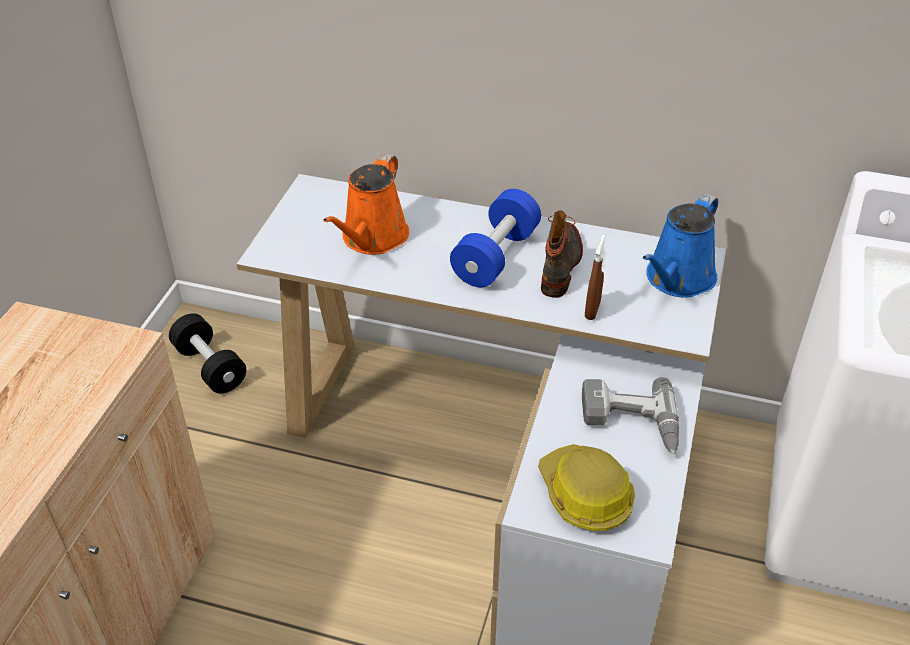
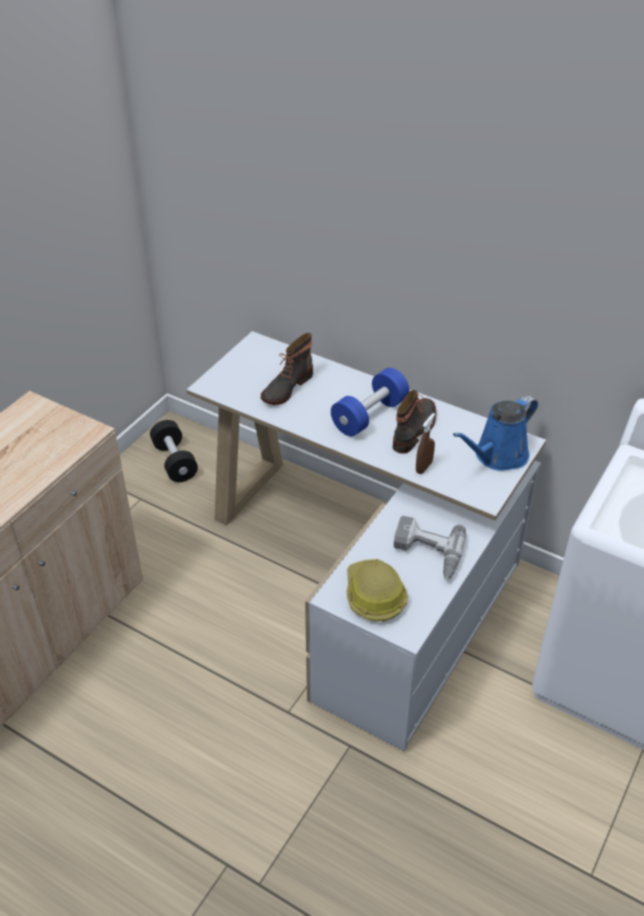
camera: 15 degrees right, 0 degrees up
orange watering can [323,154,409,255] -> boot [261,333,313,405]

